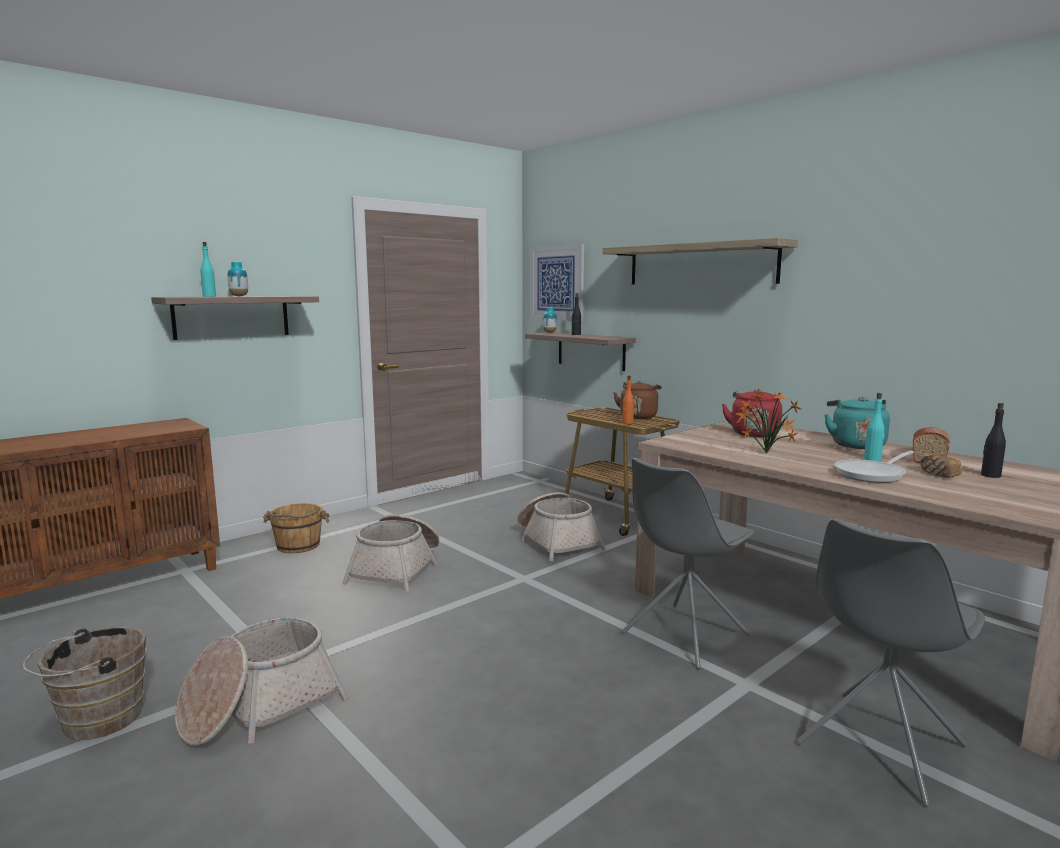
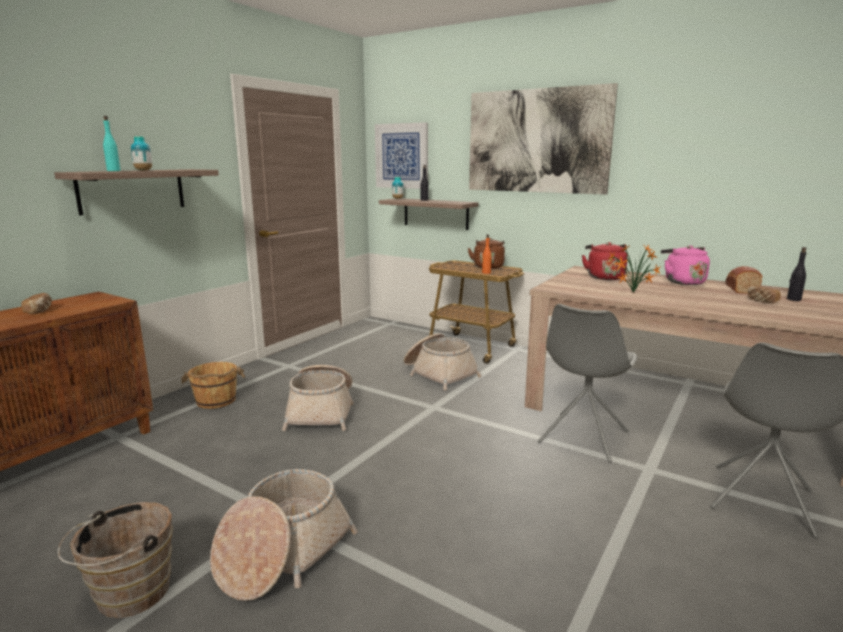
camera: 15 degrees left, 5 degrees up
shelf [602,238,798,284] -> picture [469,83,618,195]
turquoise kettle [824,397,890,449] -> pink kettle [661,245,710,285]
frying pan [834,451,914,483] -> none
turquoise bottle [864,393,885,461] -> none
none -> bread [21,293,52,314]

